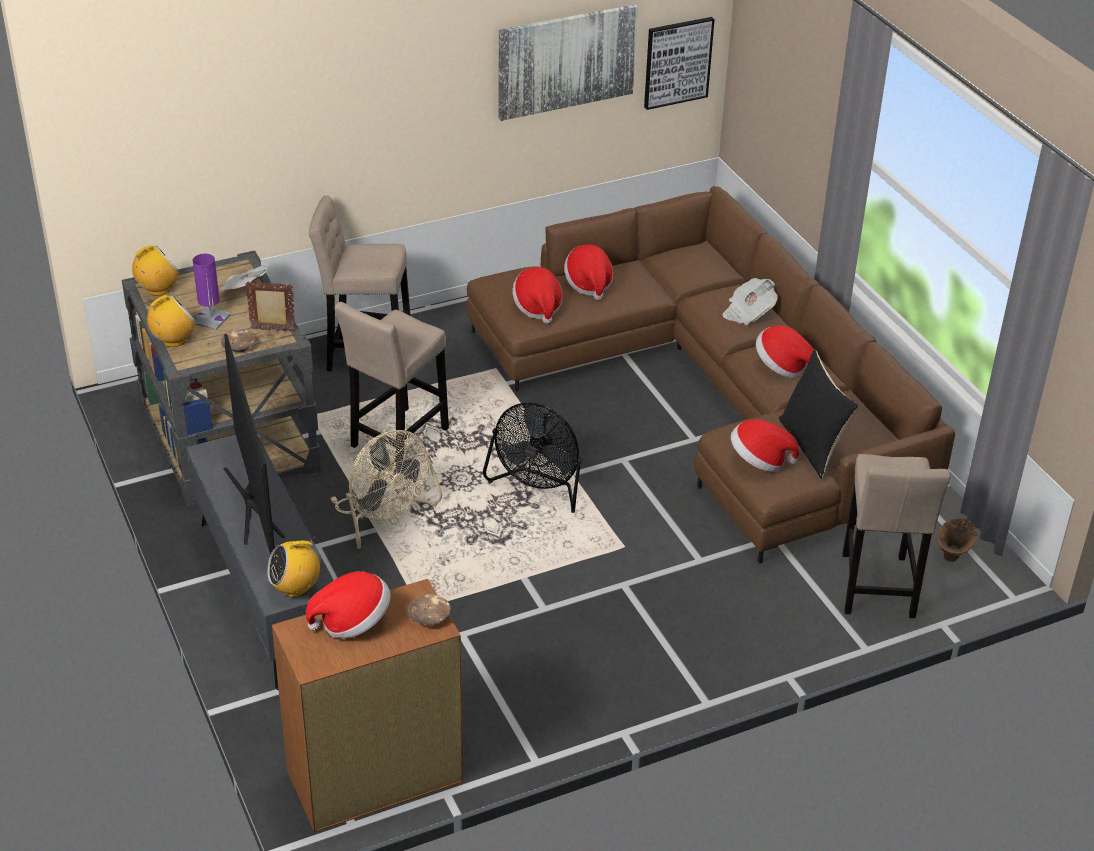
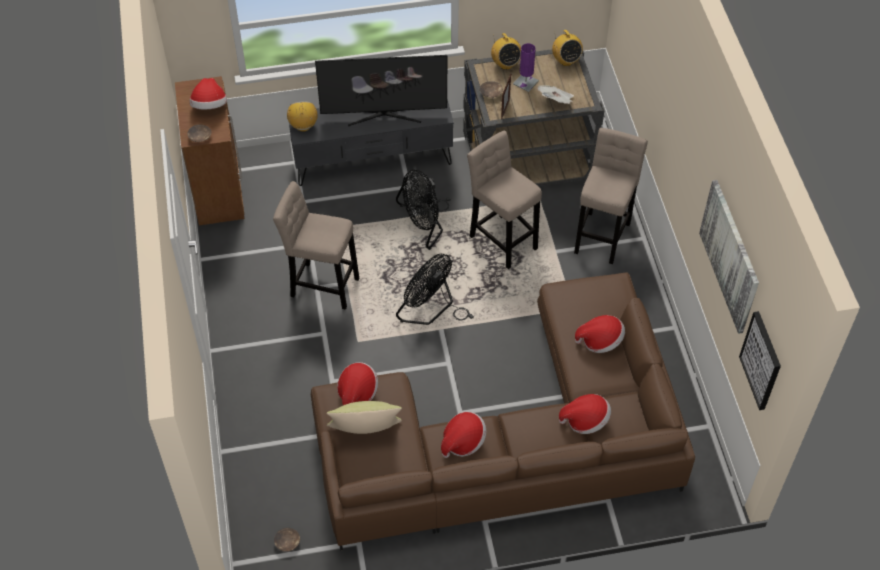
camera: 105 degrees right, 15 degrees up
beige fan [331,430,442,549] -> black fan [396,170,451,250]
hat [512,267,562,324] -> hat moved to [559,394,611,434]
newspaper [722,278,778,325] -> none
black pillow [779,350,858,479] -> yellow pillow [327,401,402,434]
beige stool [843,454,951,618] -> beige stool moved to [273,181,359,310]
brown vase [937,518,978,562] -> brown bowl [274,528,300,552]

